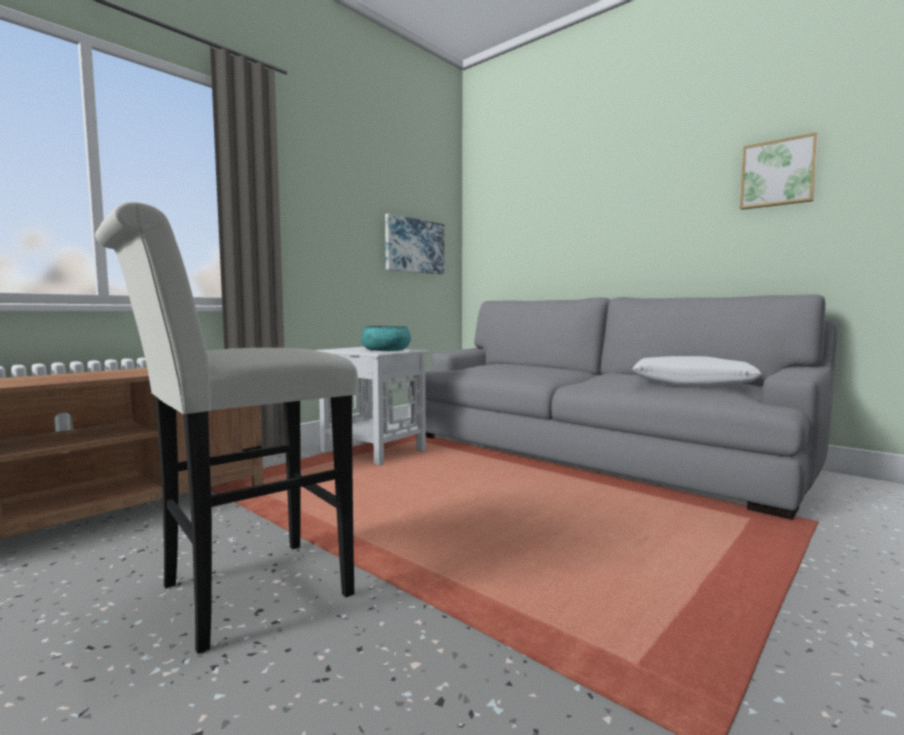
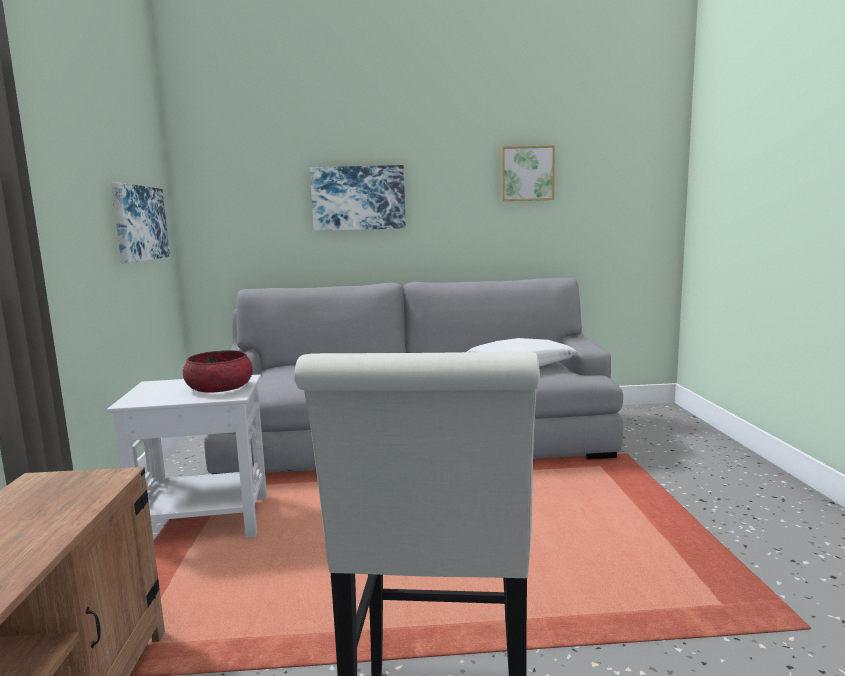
camera: 45 degrees left, 5 degrees up
turquoise bowl [361,326,411,351] -> red bowl [183,350,253,393]
none -> picture [310,165,406,231]

